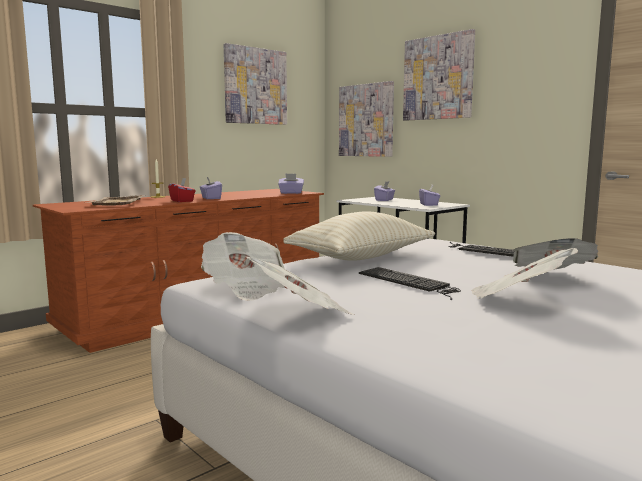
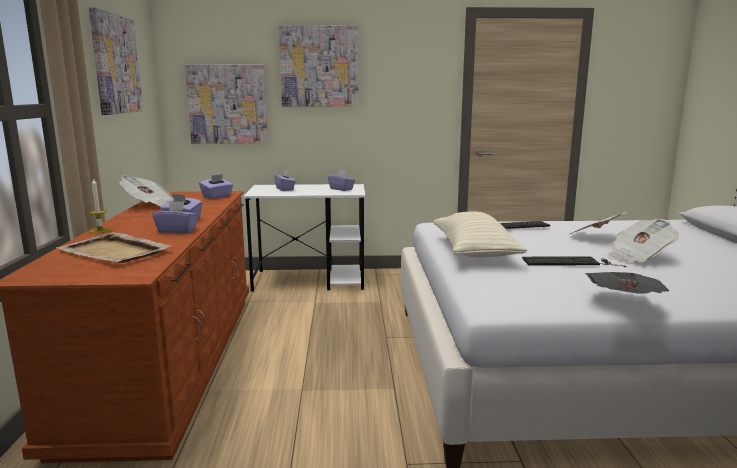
camera: 50 degrees left, 5 degrees up
red tissue box [168,178,195,202] -> purple tissue box [152,201,198,234]
newspaper [201,232,285,301] -> newspaper moved to [119,176,174,206]

